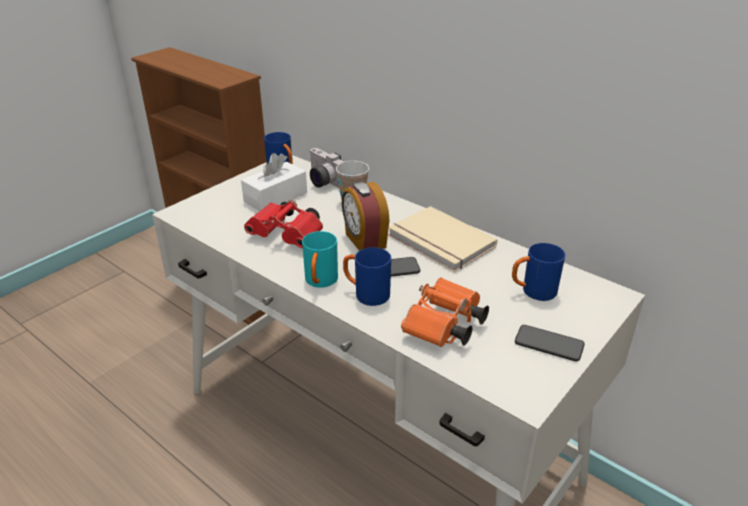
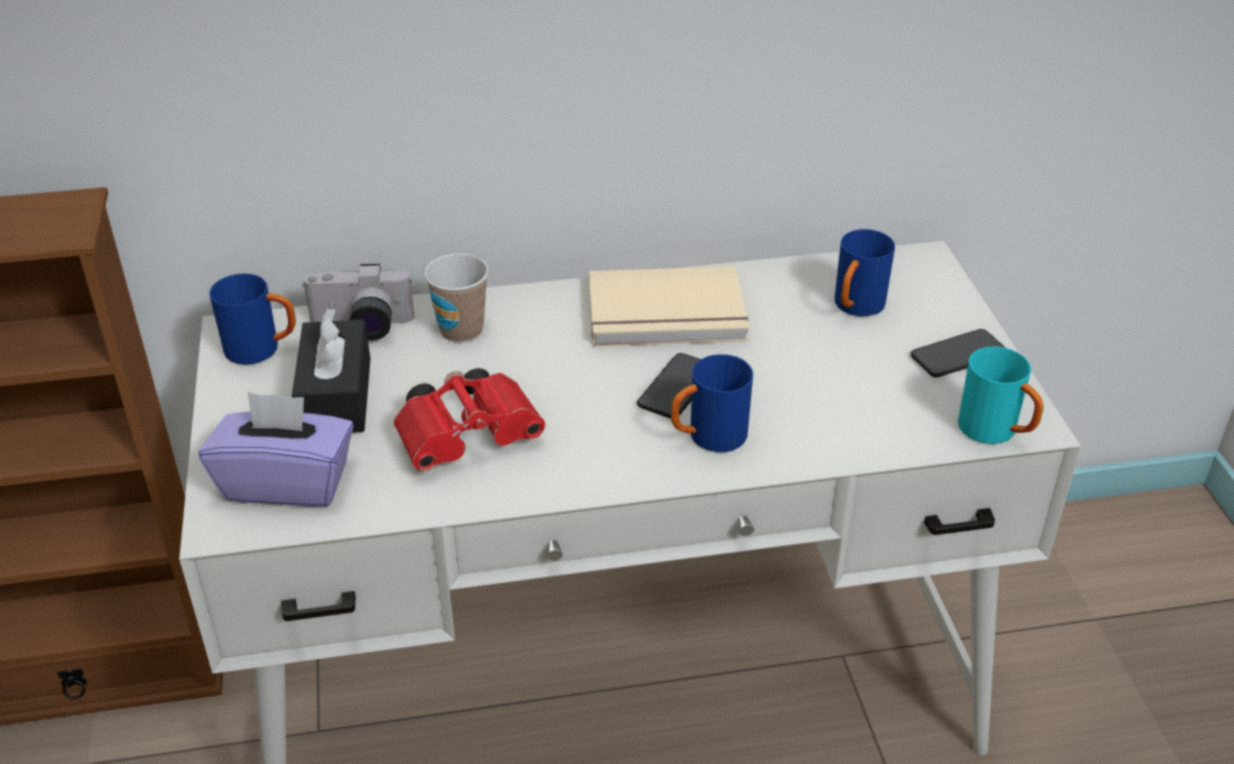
camera: 50 degrees left, 5 degrees up
white tissue box [241,153,307,211] -> black tissue box [292,308,370,433]
turquoise mug [302,231,338,288] -> turquoise mug moved to [958,347,1043,444]
alarm clock [342,182,389,251] -> none
orange binoculars [401,277,489,347] -> none
none -> purple tissue box [199,392,354,507]

